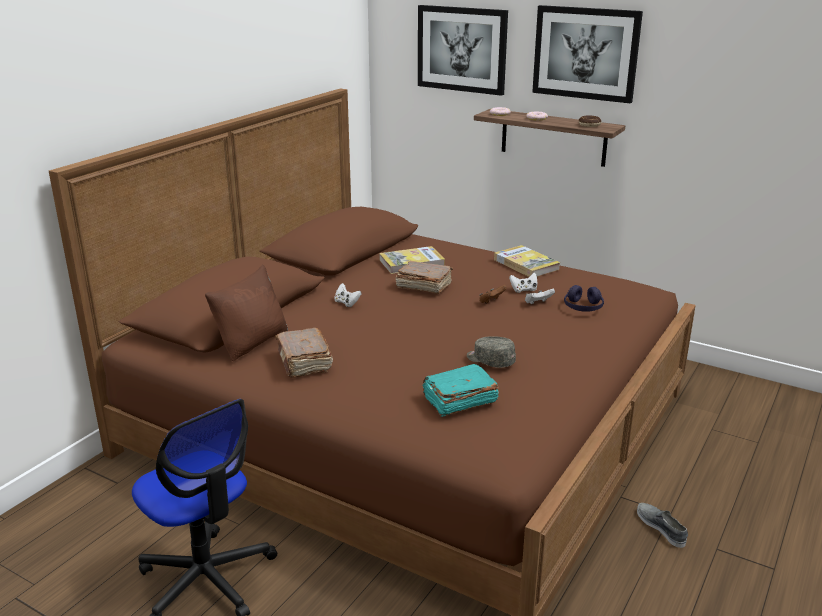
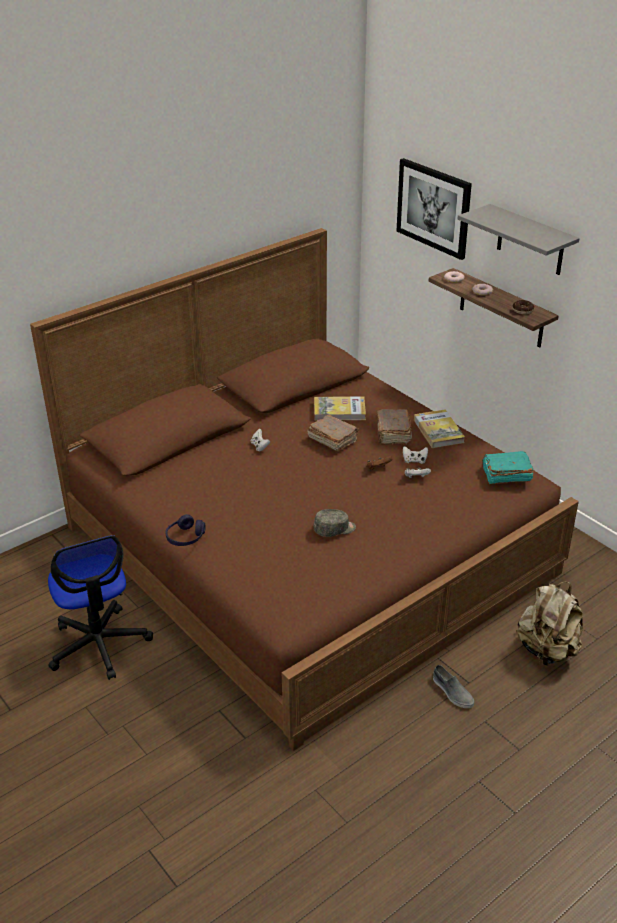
camera: 20 degrees right, 10 degrees up
brown pillow [205,265,288,361] -> none
brown book [275,328,333,378] -> brown book moved to [376,409,412,445]
turquoise book [422,364,499,417] -> turquoise book moved to [482,451,534,484]
grey cap [467,336,516,368] -> grey cap turned 105 degrees clockwise [313,509,356,537]
picture [532,5,643,104] -> grey shelf [457,204,580,275]
purple headphones [564,285,604,312] -> purple headphones moved to [165,514,205,546]
grey shoe [637,503,688,548] -> grey shoe turned 150 degrees clockwise [433,665,474,708]
none -> beige backpack [517,582,583,666]

